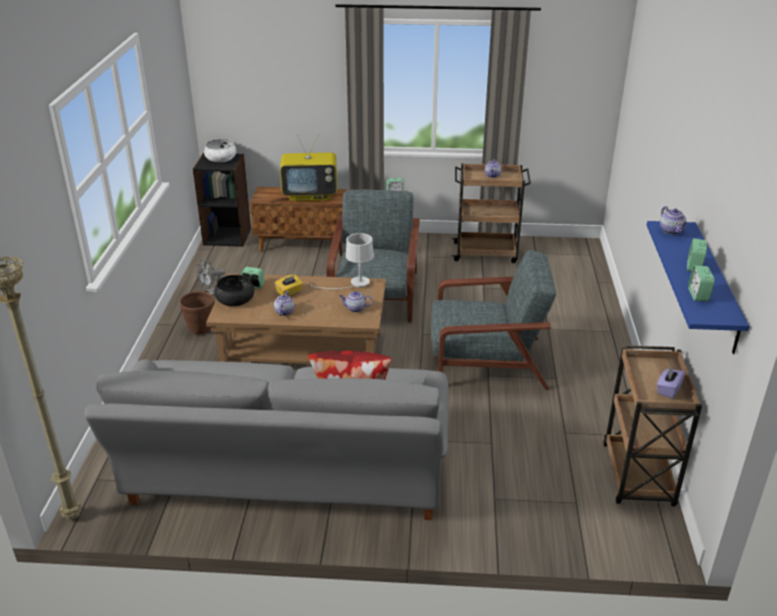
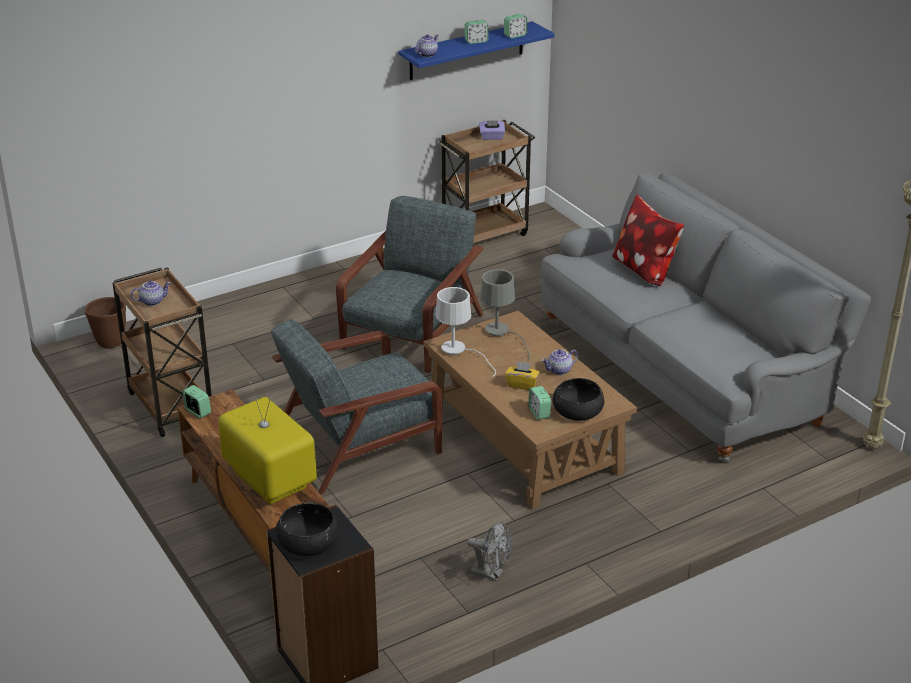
camera: 125 degrees left, 0 degrees up
brown planter [180,291,214,334] -> brown planter moved to [84,297,126,349]
white bowl [204,139,236,162] -> black bowl [276,503,339,556]
teapot [339,291,373,312] -> grey table lamp [480,269,531,361]
grey armchair [431,250,556,390] -> grey armchair turned 60 degrees clockwise [336,196,483,373]

